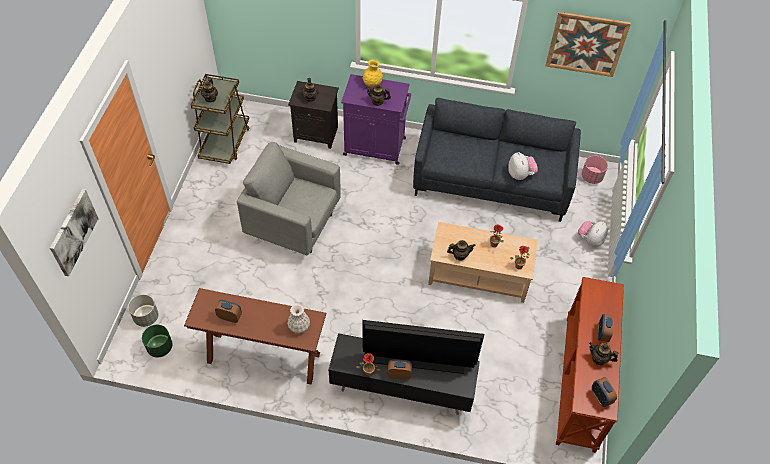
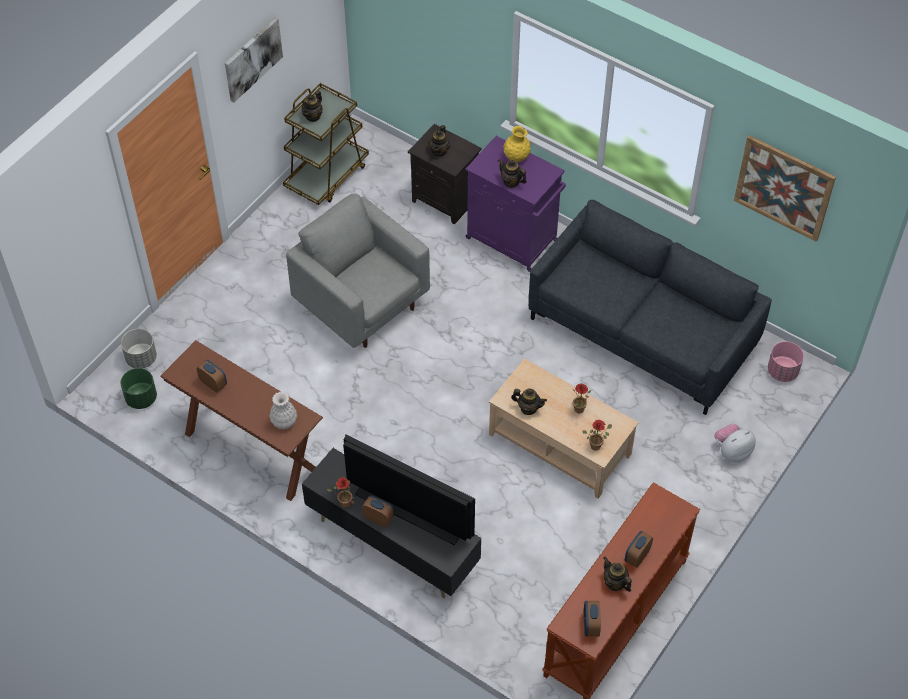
camera: 25 degrees right, 0 degrees up
picture [50,189,99,276] -> picture moved to [225,17,283,103]
plush toy [508,152,538,180] -> none

